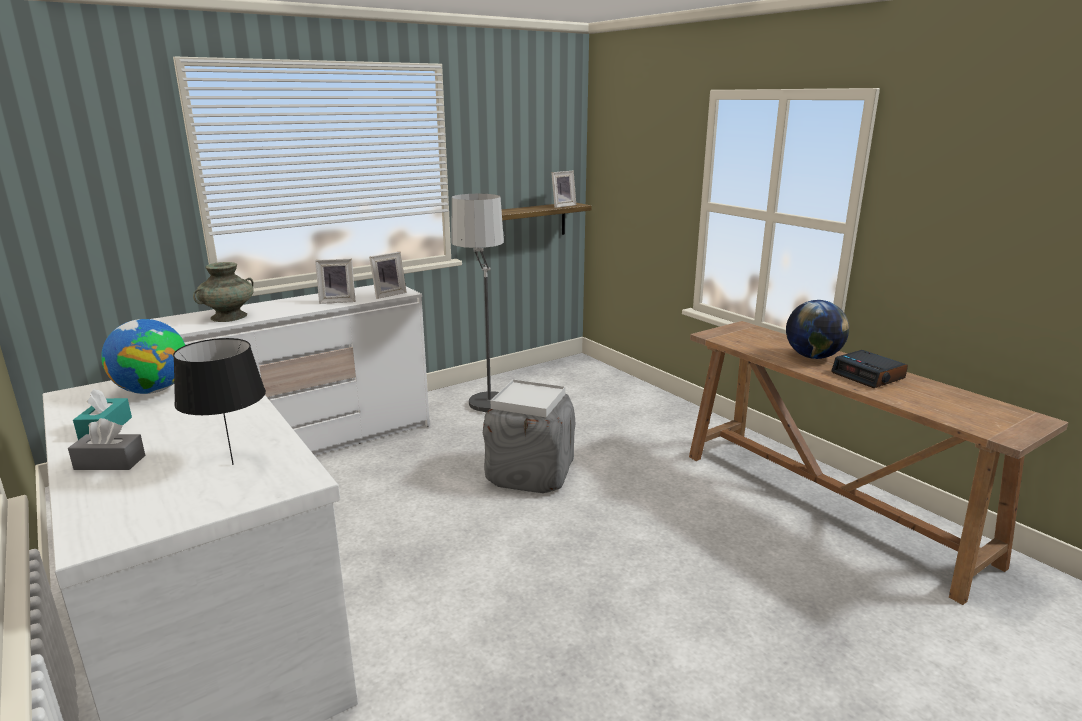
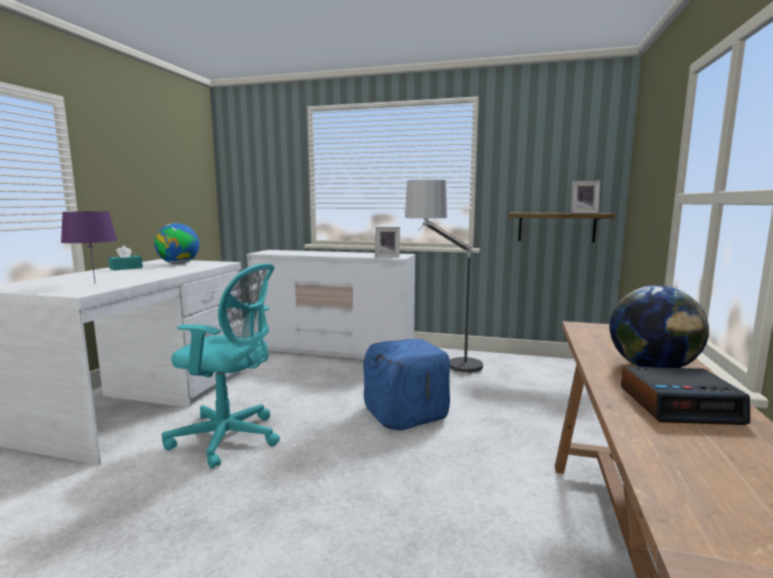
camera: 50 degrees right, 10 degrees down
grey tissue box [68,418,145,470] -> none
black table lamp [173,338,266,465] -> purple table lamp [61,211,117,282]
turquoise vase [193,262,254,322] -> none
picture frame [315,259,356,304] -> none
grey ottoman [483,393,575,493] -> blue ottoman [363,339,450,430]
white tray [491,379,565,417] -> none
alarm clock [832,350,908,388] -> alarm clock turned 105 degrees counterclockwise [621,367,750,425]
none -> turquoise office chair [162,263,280,469]

